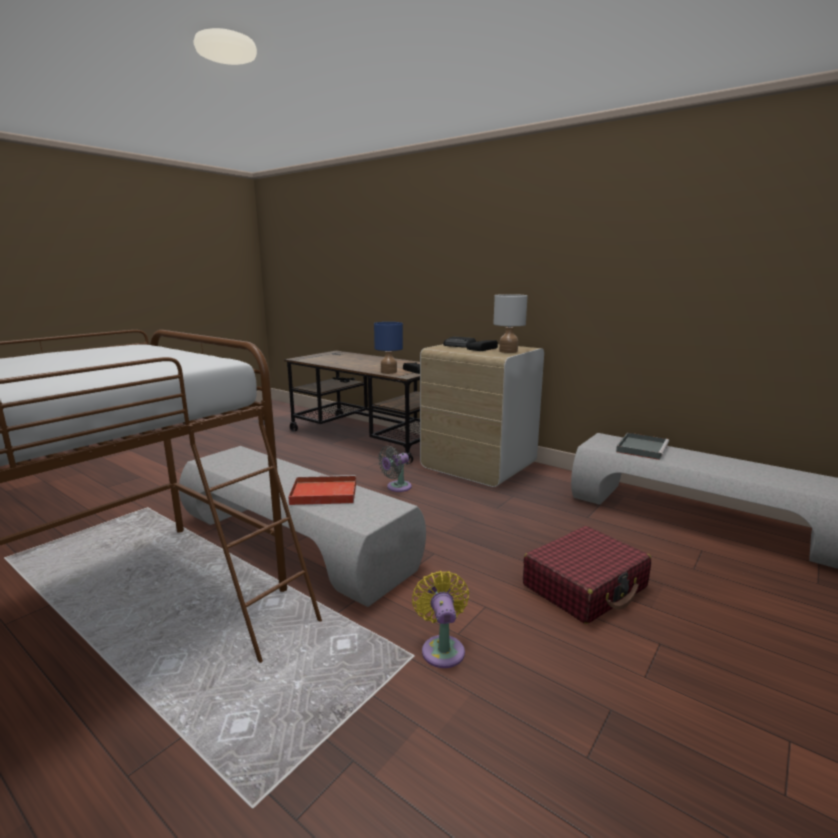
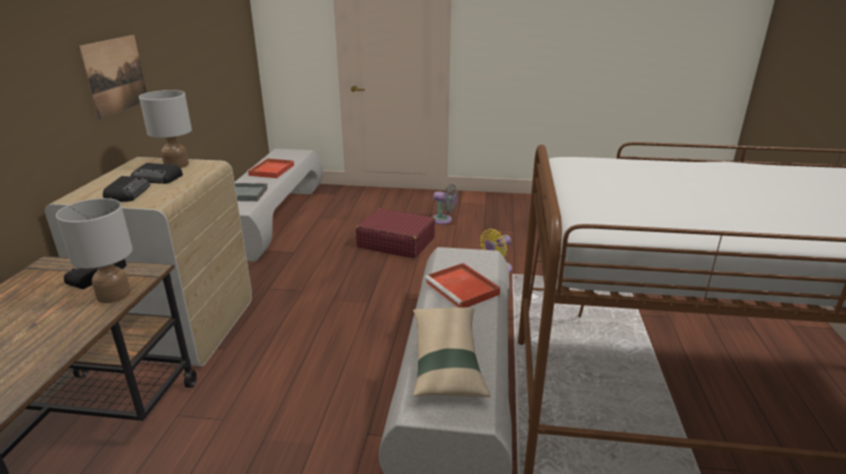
camera: 120 degrees left, 10 degrees up
blue table lamp [374,322,403,374] -> grey table lamp [56,198,133,303]
grey fan [378,446,412,492] -> grey fan moved to [432,184,458,224]
none -> picture [78,35,147,120]
none -> red tray [247,158,294,178]
none -> beige pillow [413,307,490,397]

